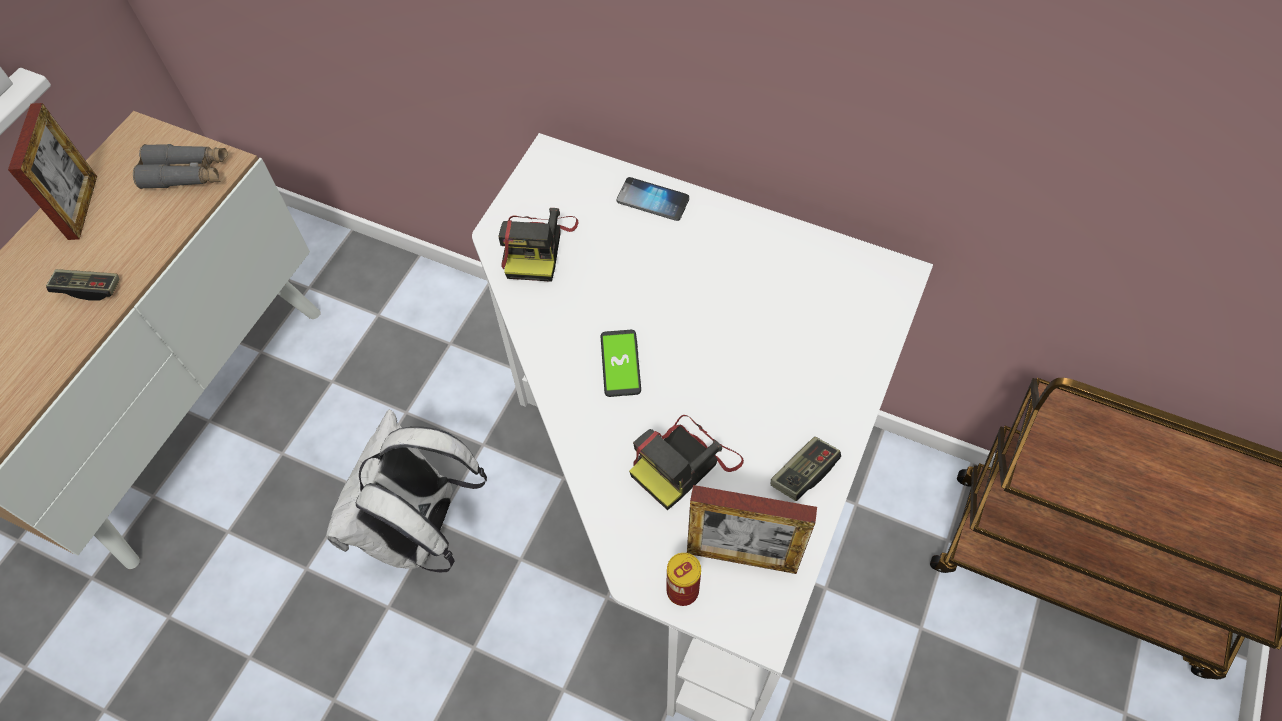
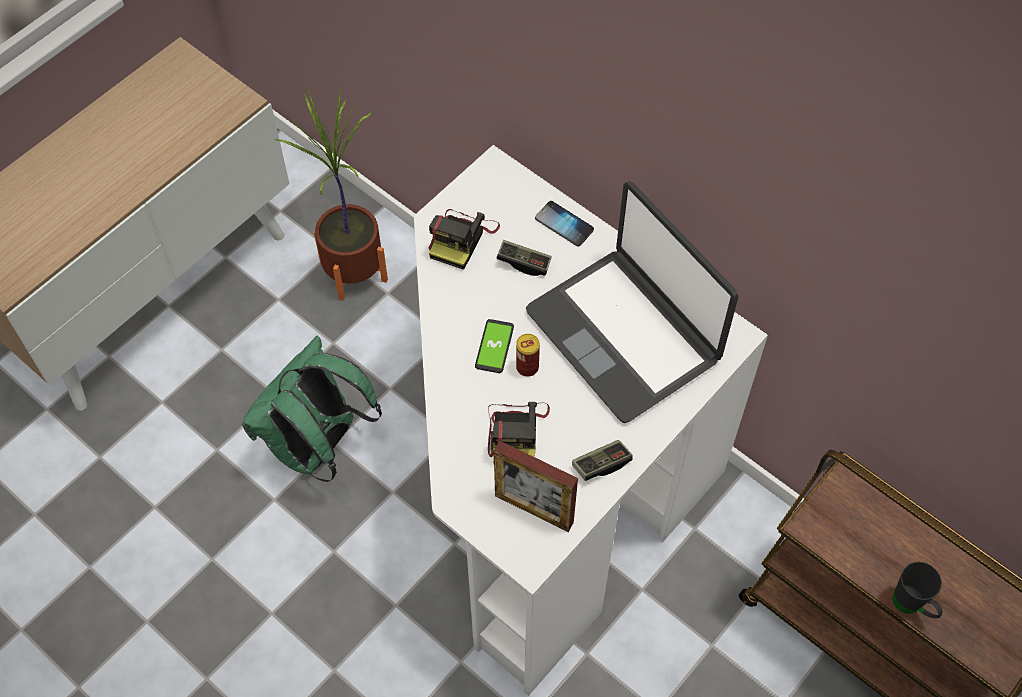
camera: 15 degrees right, 0 degrees up
picture frame [8,103,97,240] -> none
game controller [46,269,119,301] -> game controller moved to [497,240,552,276]
grey binoculars [133,144,228,189] -> none
white backpack [326,409,487,572] -> green backpack [242,336,382,482]
camera [629,415,744,511] -> camera turned 60 degrees counterclockwise [488,402,550,463]
can [666,553,701,606] -> can moved to [516,334,540,377]
none -> potted plant [275,85,388,301]
none -> laptop [526,181,738,423]
none -> black mug [893,562,943,618]

